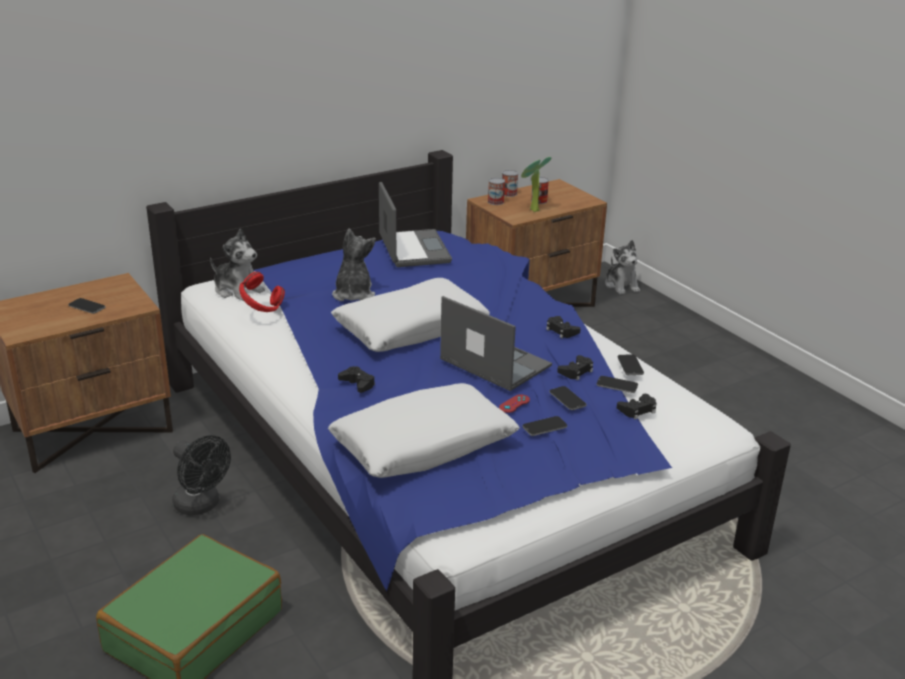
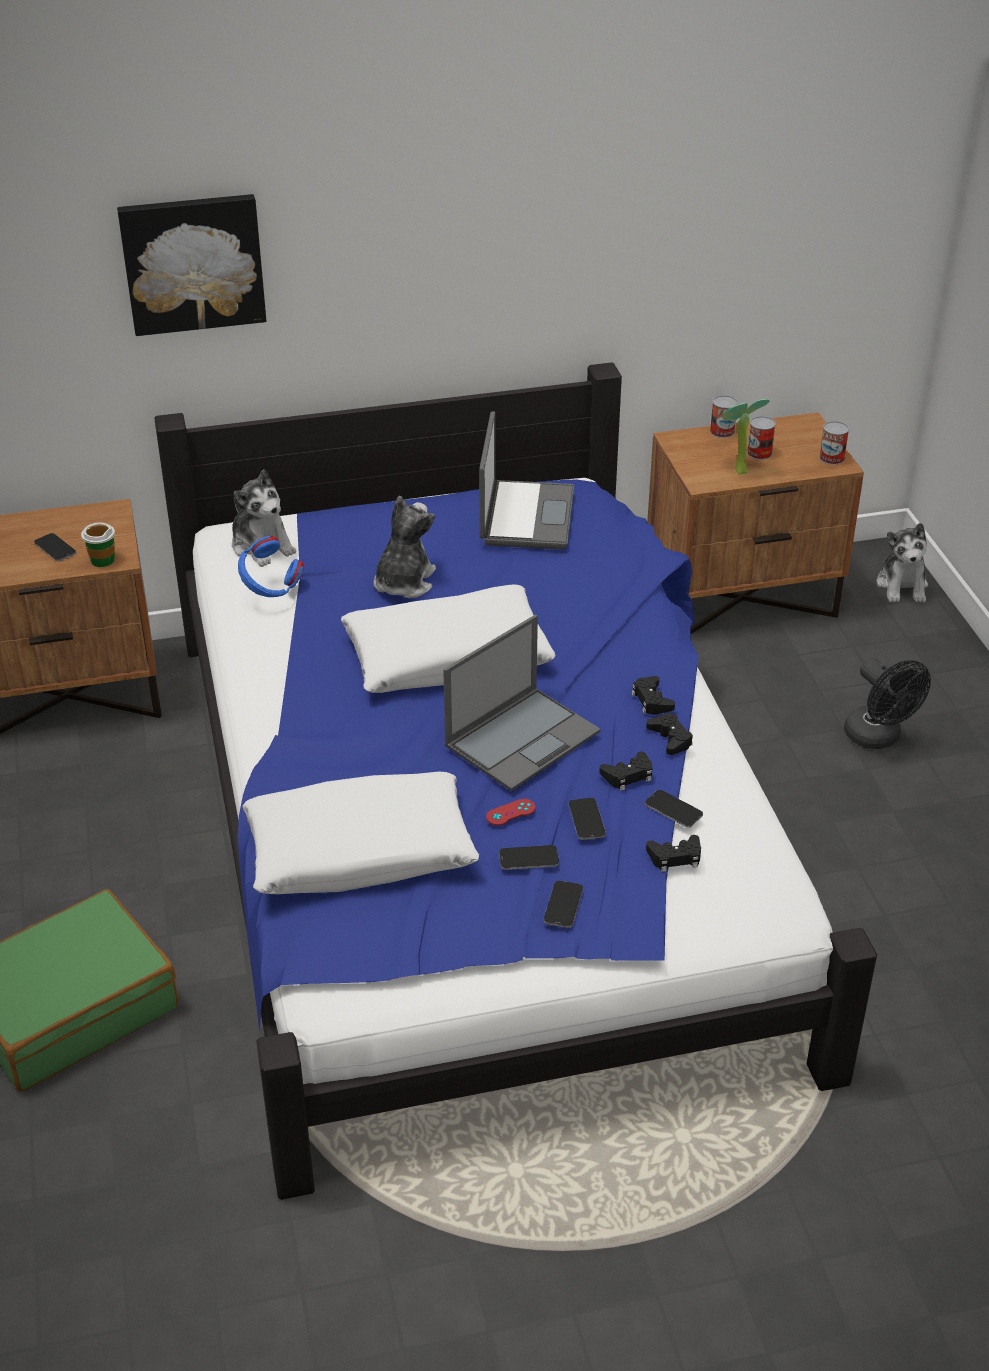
camera: 20 degrees right, 10 degrees up
black fan [172,435,231,515] -> black fan moved to [844,658,931,749]
red headphones [239,272,285,312] -> blue headphones [238,536,304,597]
black game controller [338,366,375,393] -> black game controller moved to [646,713,693,755]
laptop [440,296,552,391] -> laptop turned 75 degrees clockwise [443,614,601,791]
can [488,178,505,205] -> can moved to [819,421,849,465]
phone [618,354,644,375] -> phone moved to [544,881,583,928]
none -> cup [81,522,115,567]
none -> picture [117,194,266,336]

